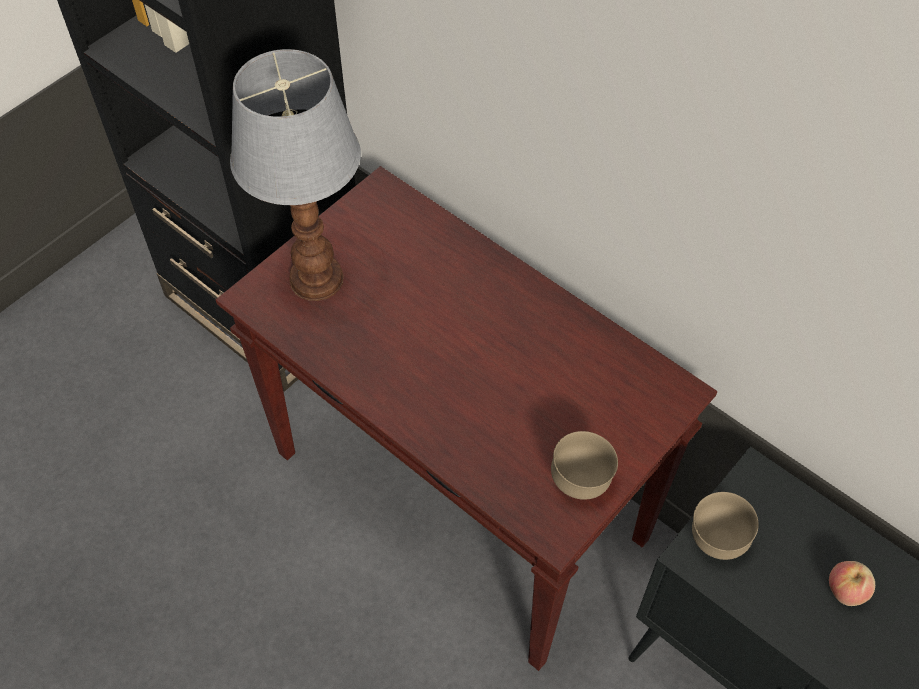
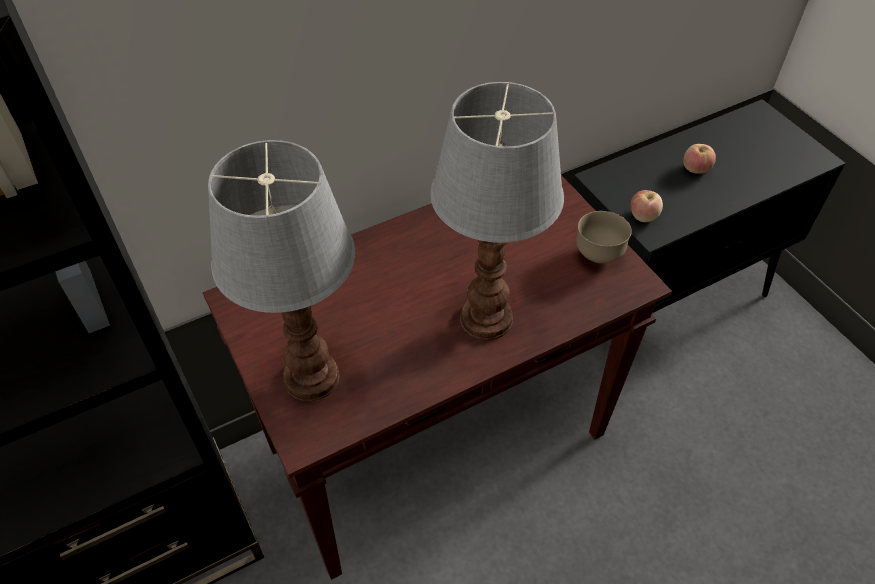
camera: 70 degrees left, 5 degrees down
brown bowl [692,492,759,560] -> apple [631,190,663,222]
none -> table lamp [430,82,564,340]

